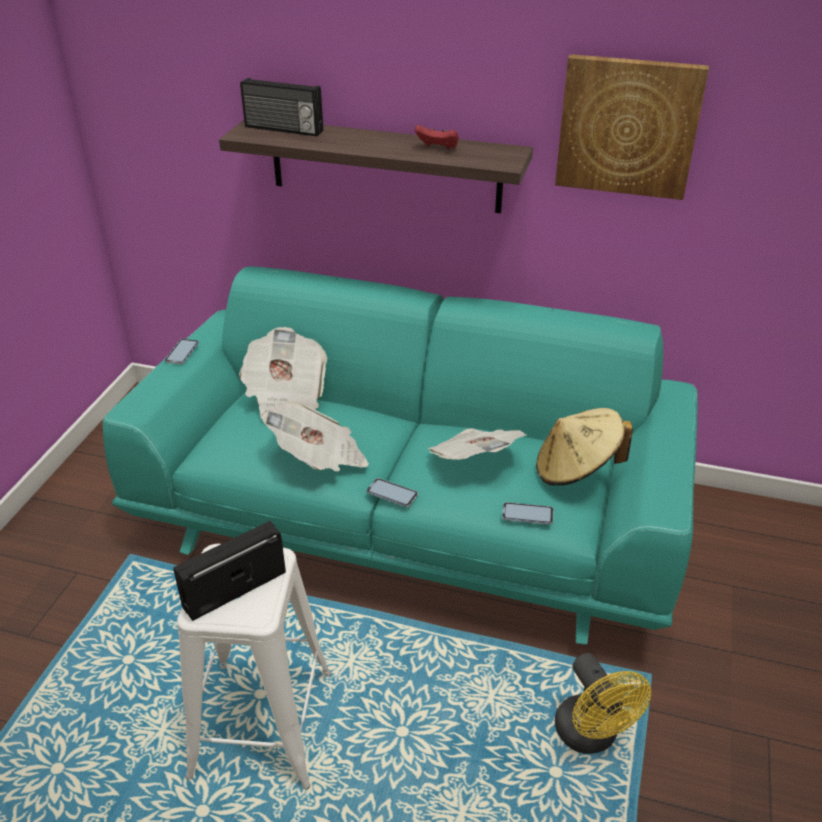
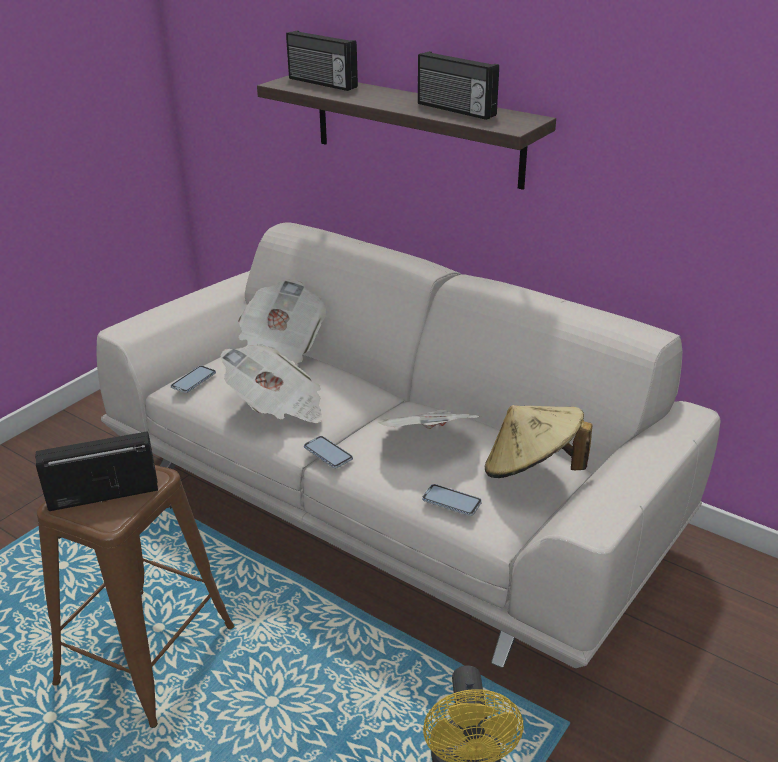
camera: 20 degrees right, 5 degrees down
turquoise sofa [103,266,698,645] -> white sofa [96,222,721,668]
phone [165,339,199,364] -> phone moved to [171,366,216,393]
white stool [177,544,331,789] -> brown stool [37,465,234,728]
red game controller [415,125,459,149] -> radio [418,51,499,120]
picture [555,54,709,200] -> none

